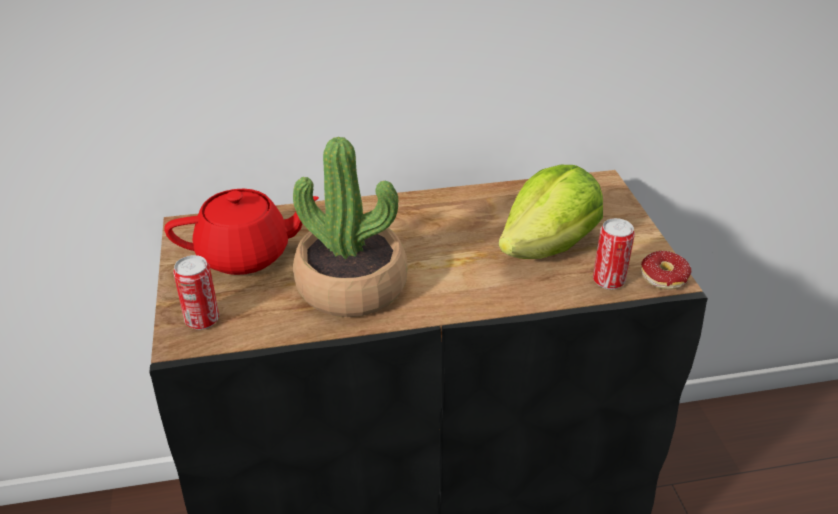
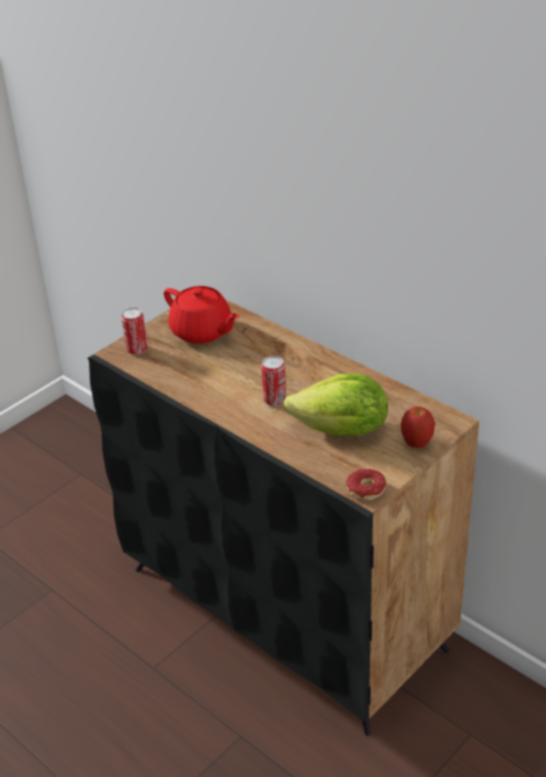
camera: 55 degrees right, 0 degrees up
potted plant [293,137,407,317] -> none
can [593,218,635,289] -> can moved to [261,356,286,406]
none -> apple [401,406,435,448]

